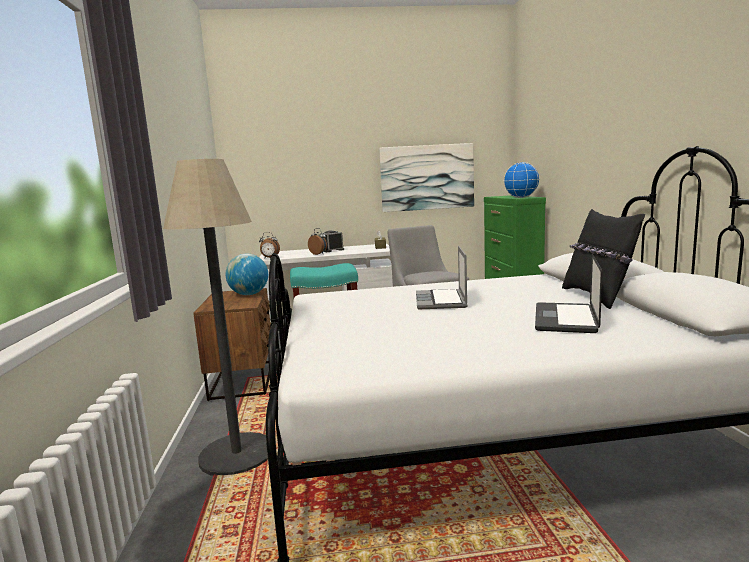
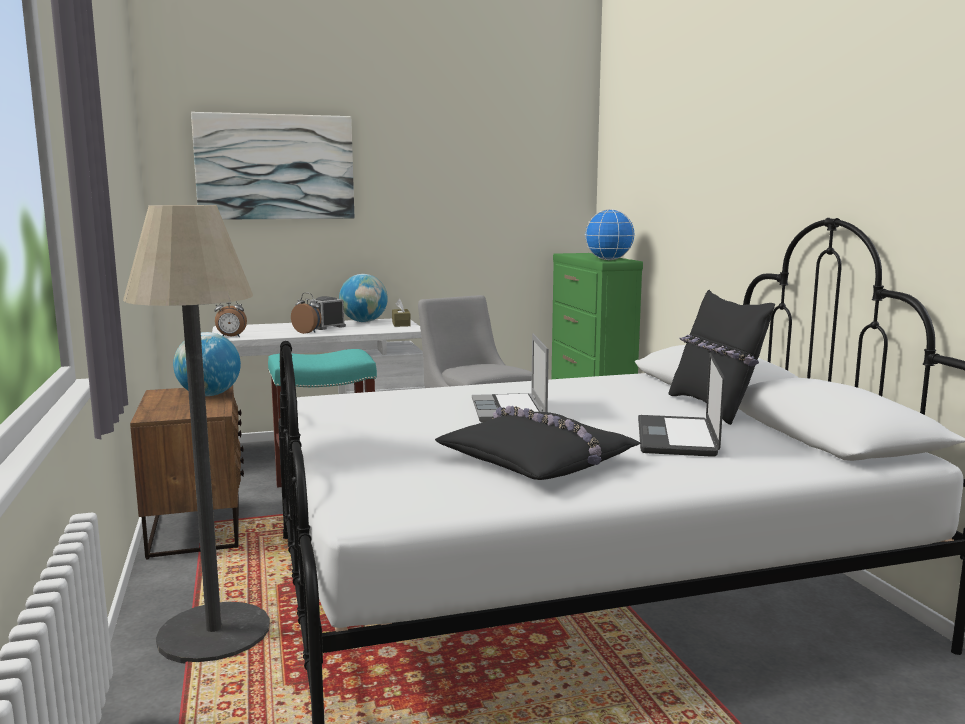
camera: 10 degrees left, 0 degrees up
picture [379,143,474,212] -> picture moved to [191,112,354,220]
none -> globe [339,274,388,322]
none -> black pillow [435,406,641,480]

